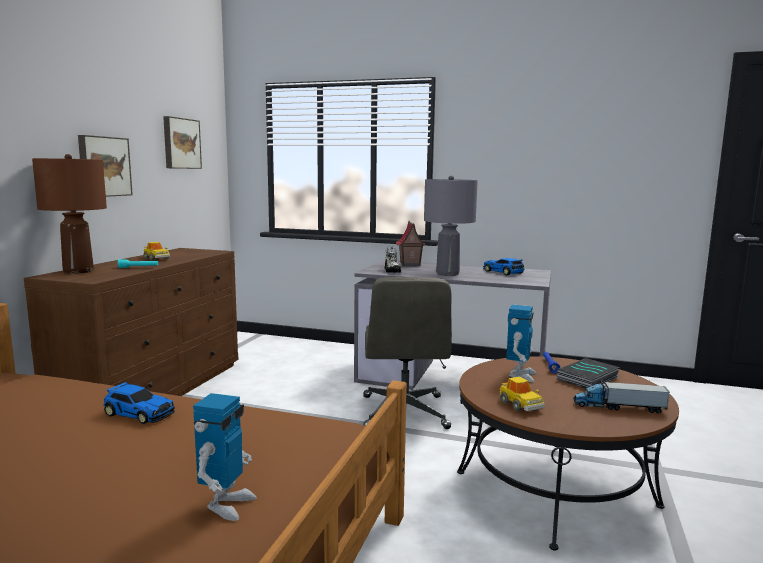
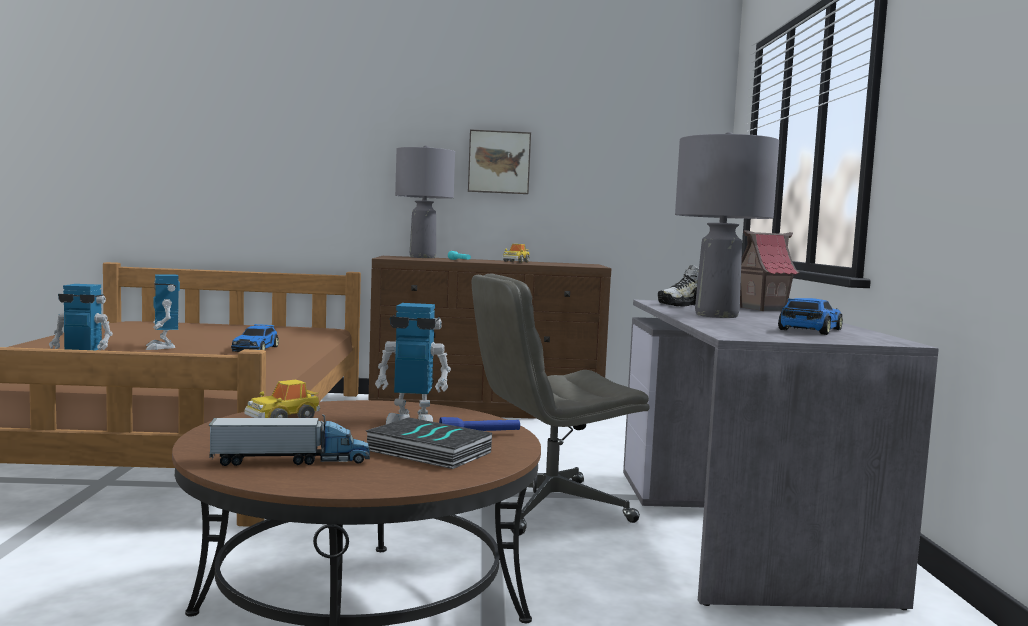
camera: 70 degrees right, 5 degrees down
brown table lamp [32,154,107,274] -> grey table lamp [395,145,455,258]
picture [163,116,202,169] -> none
toy truck [573,380,670,414] -> toy truck turned 90 degrees clockwise [209,414,370,466]
none -> toy robot [146,274,180,350]

